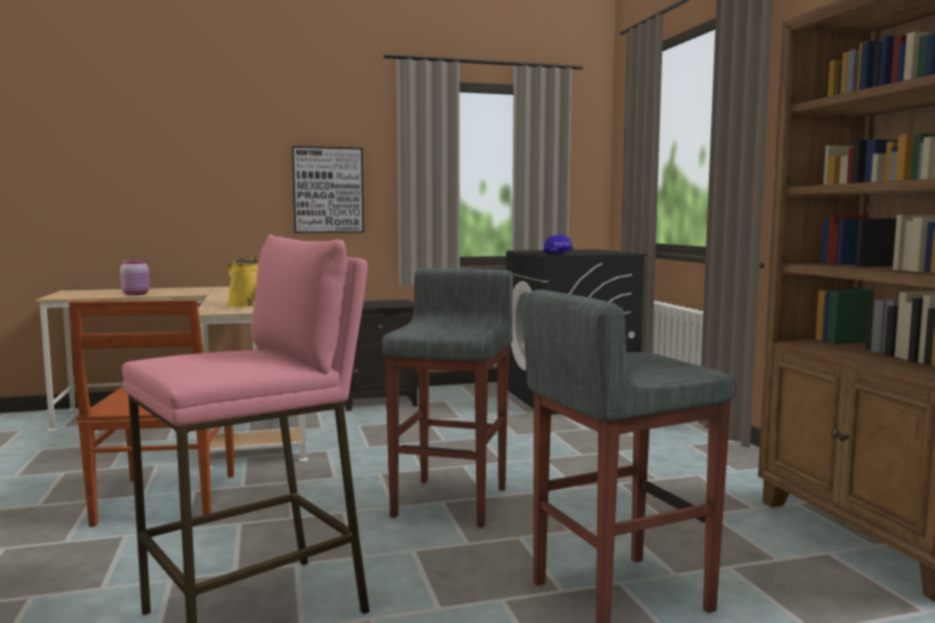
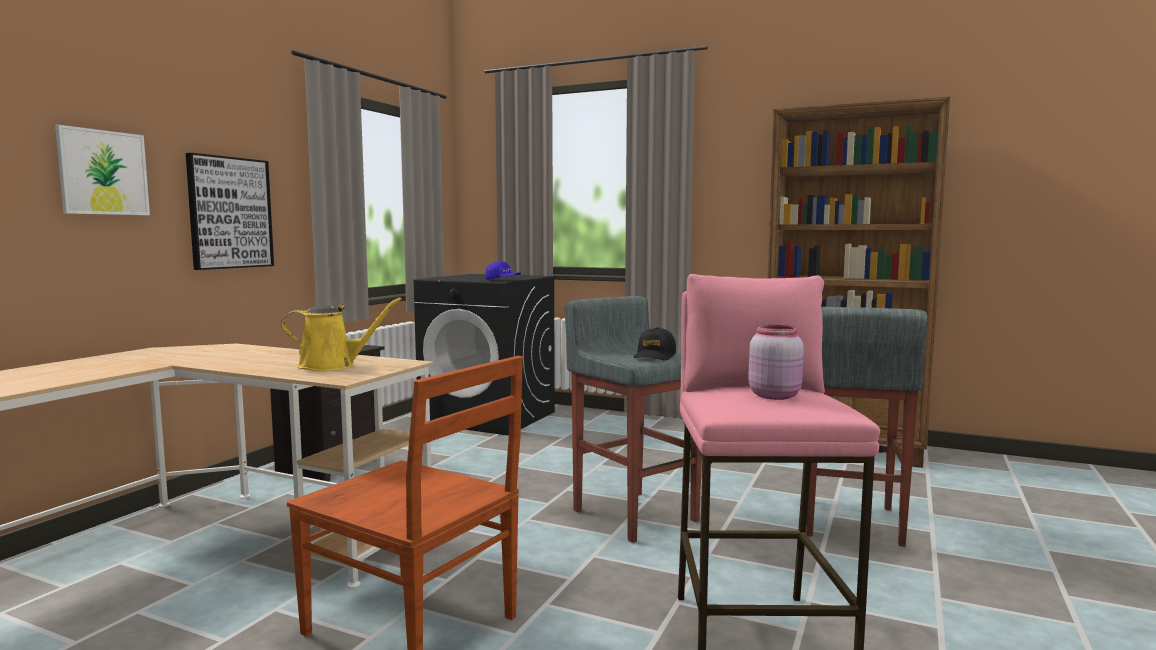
camera: 50 degrees left, 0 degrees up
pink jar [120,259,150,296] -> pink jar moved to [748,325,804,400]
none -> picture [55,125,150,215]
none -> black cap [634,327,676,360]

